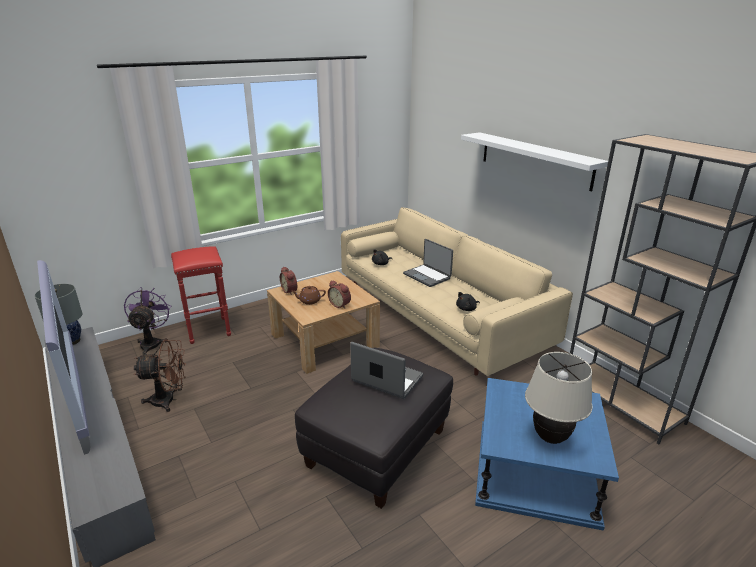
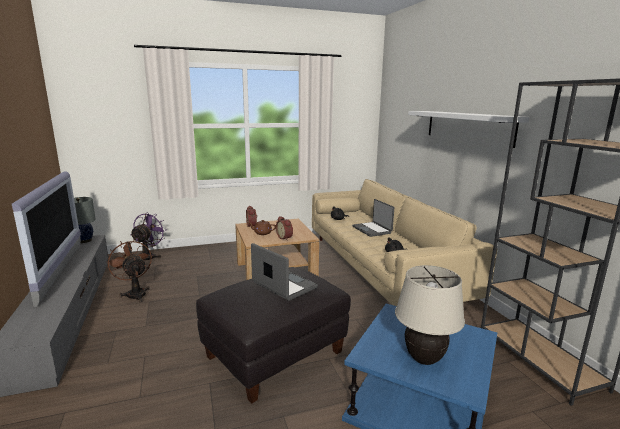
camera: 15 degrees right, 10 degrees down
brown fan [134,339,186,412] -> brown fan turned 135 degrees counterclockwise [106,239,152,303]
red stool [171,247,231,344] -> none

